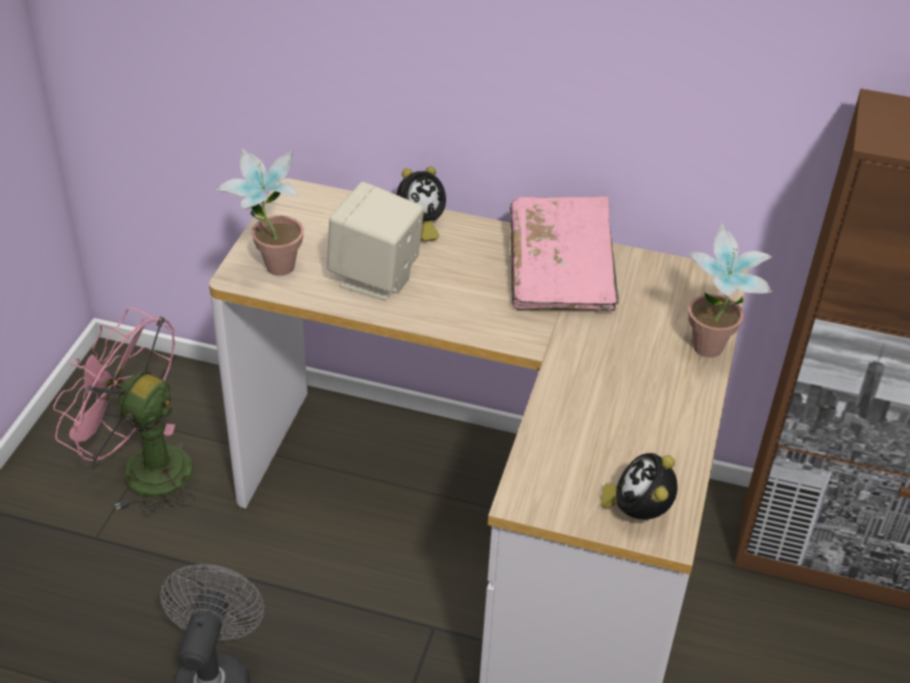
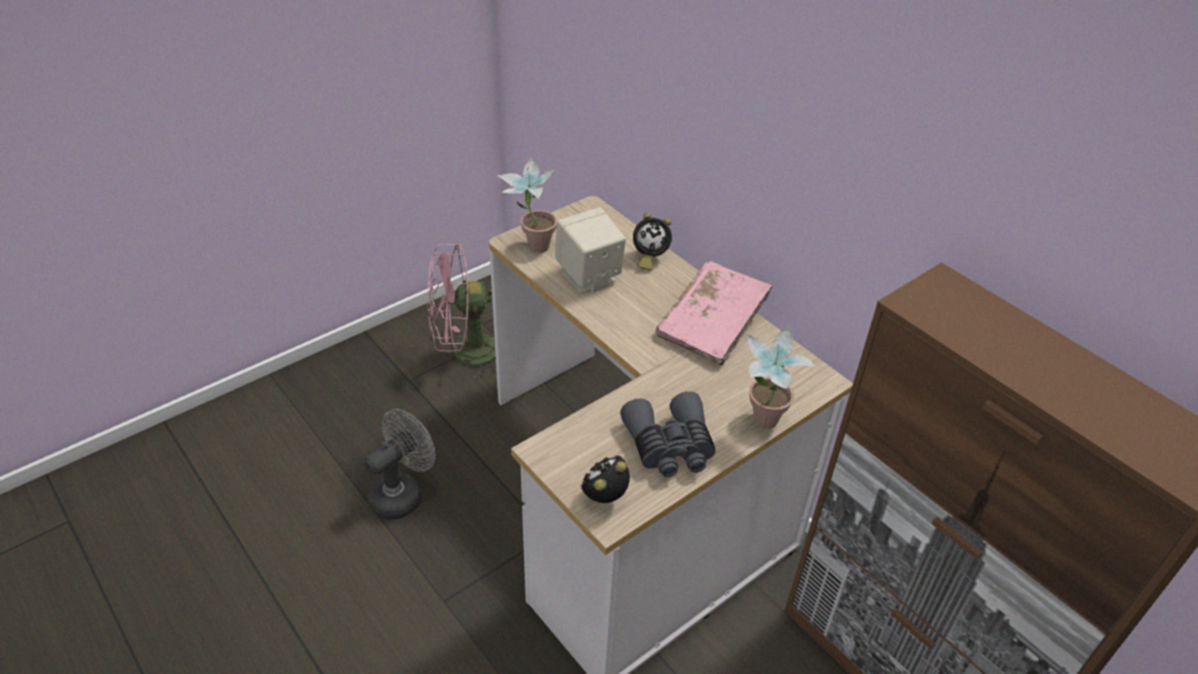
camera: 35 degrees right, 0 degrees up
pink fan [53,307,196,516] -> pink fan turned 75 degrees counterclockwise [427,243,496,379]
none -> grey binoculars [620,391,716,477]

